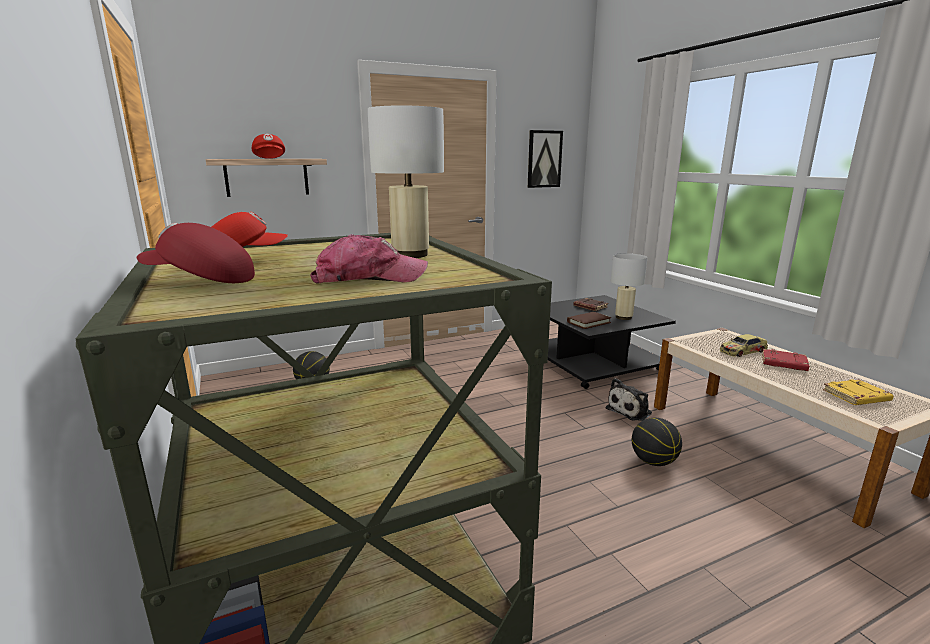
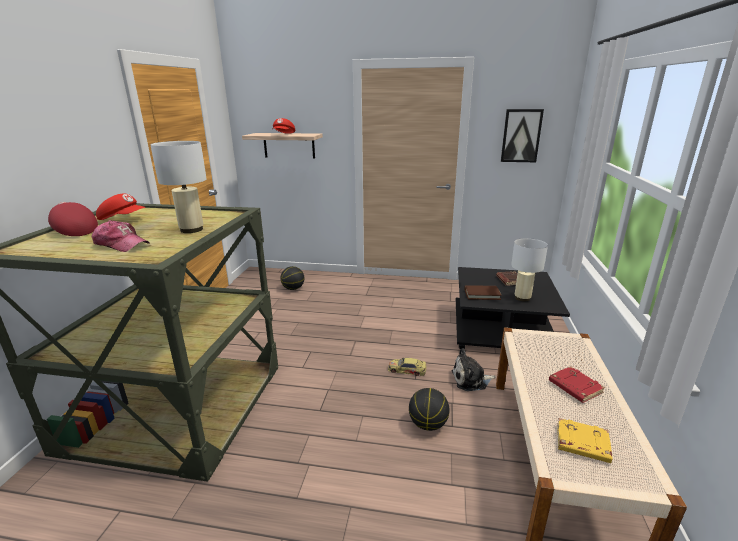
camera: 35 degrees right, 5 degrees up
toy car [719,334,768,357] -> toy car moved to [388,358,427,376]

